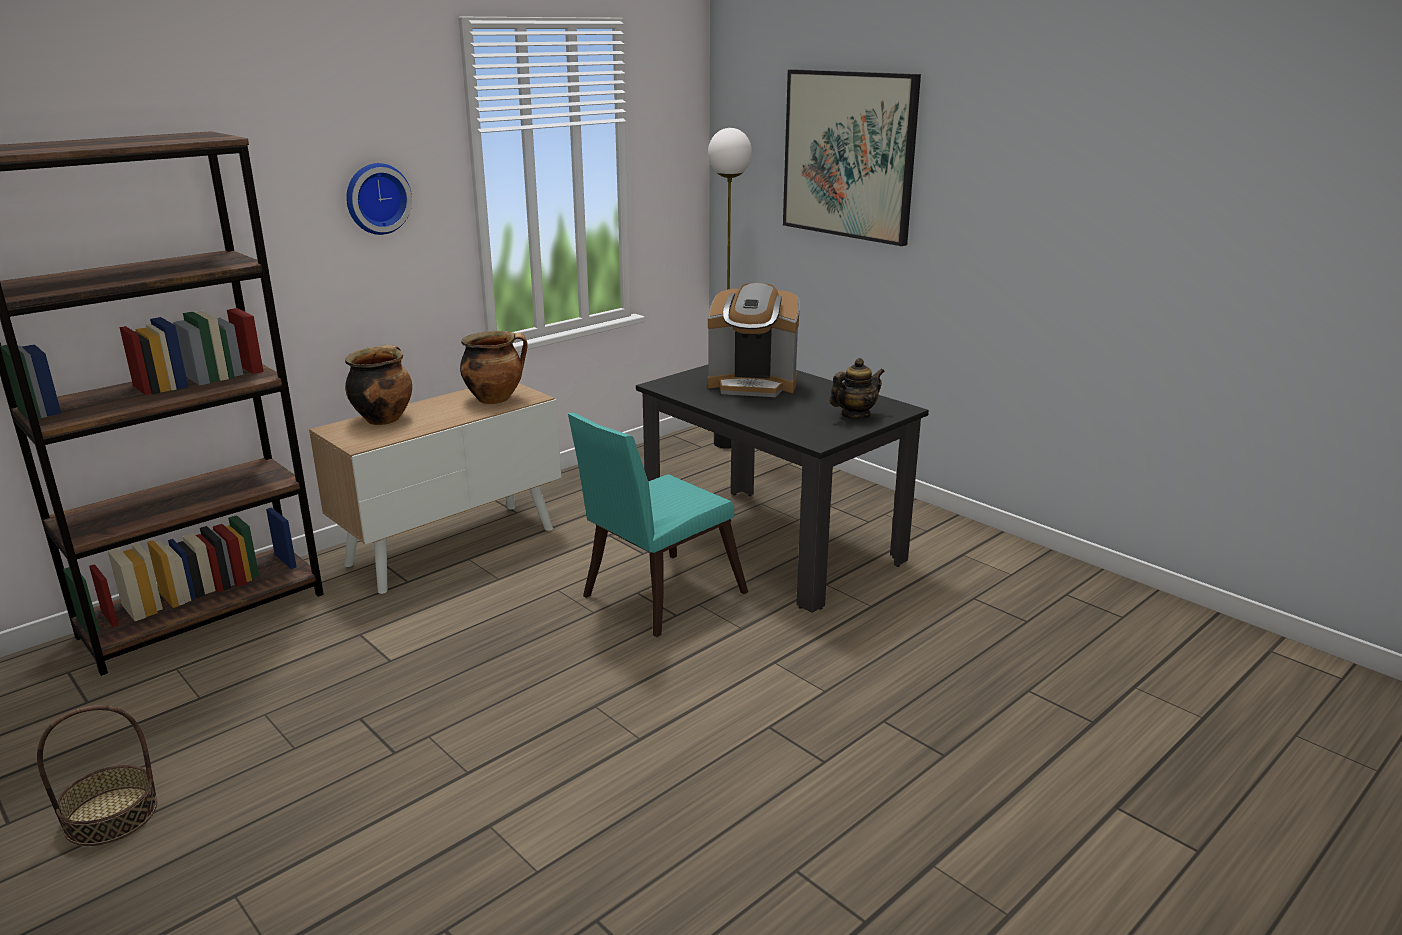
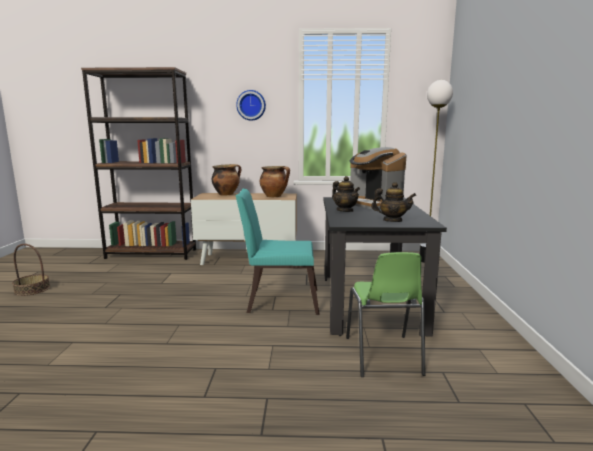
camera: 45 degrees right, 10 degrees down
picture [783,69,921,246] -> none
none -> teapot [332,176,360,212]
none -> green chair [346,252,425,377]

